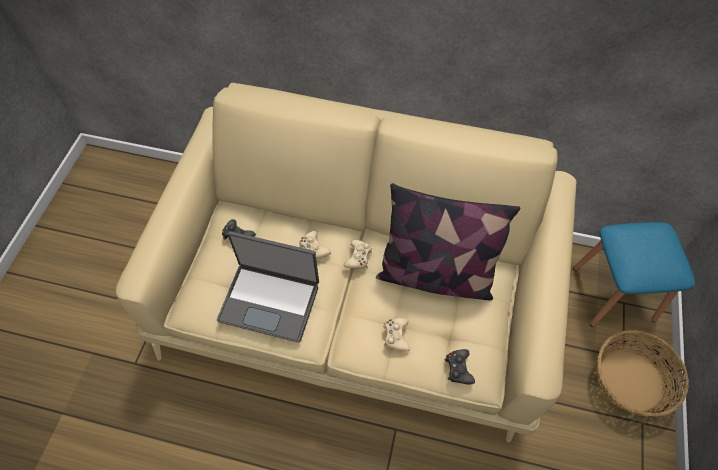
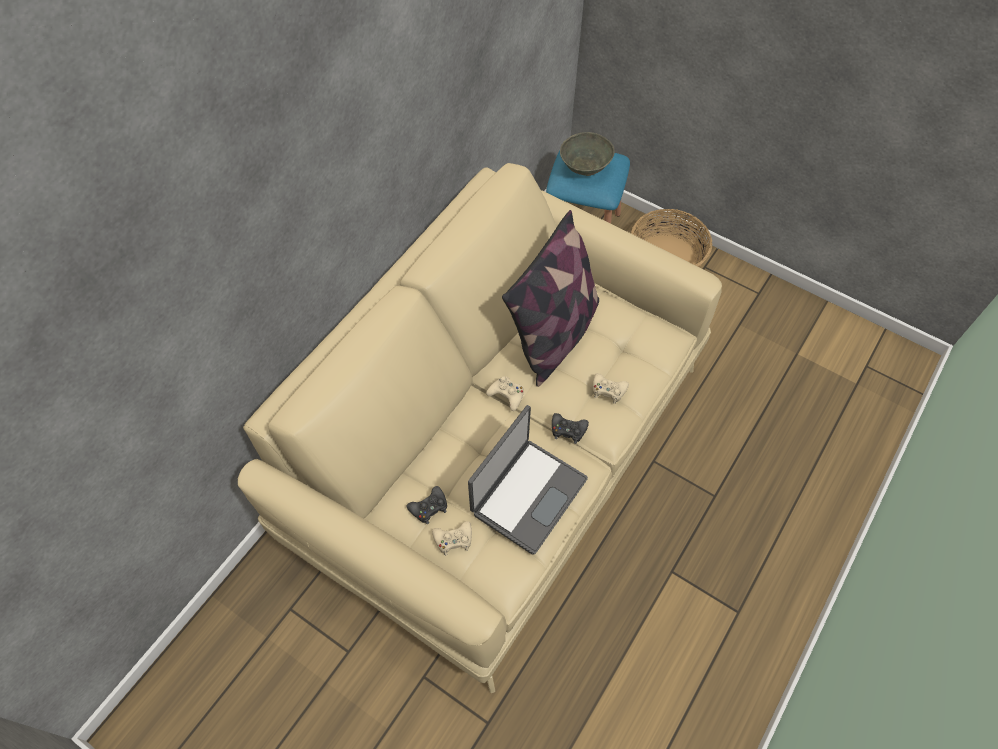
camera: 70 degrees left, 0 degrees up
beige game controller [299,231,331,259] -> beige game controller moved to [432,521,472,555]
black game controller [445,349,475,384] -> black game controller moved to [552,413,589,444]
none -> grey bowl [560,132,615,176]

